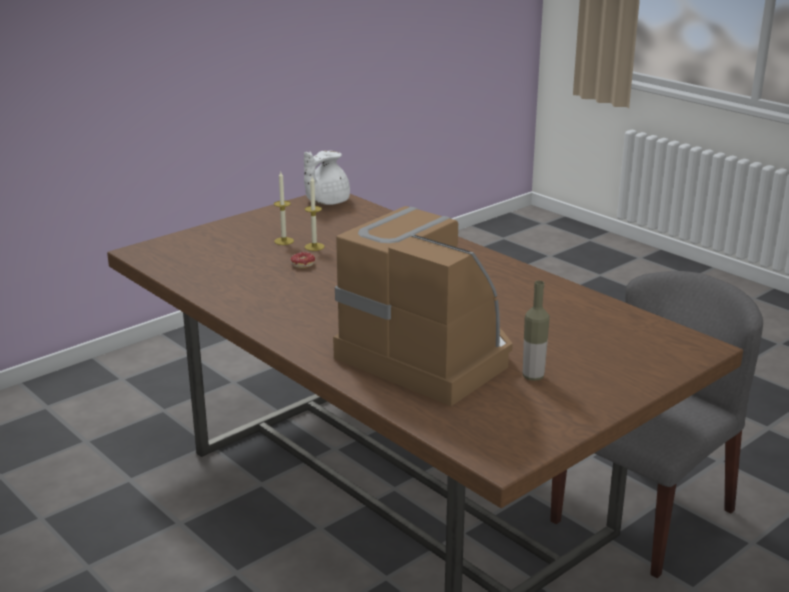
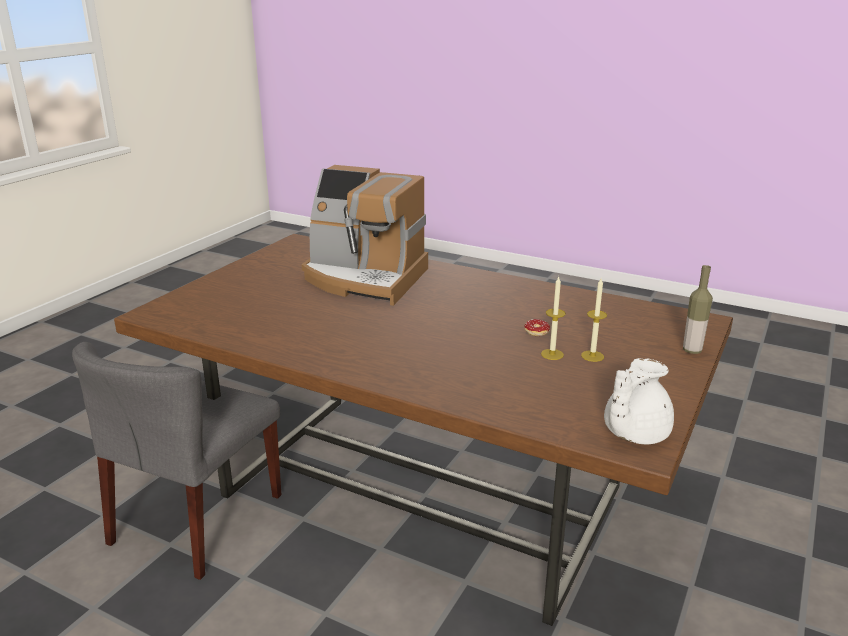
camera: 160 degrees right, 0 degrees up
white teapot [304,151,350,205] -> white teapot turned 150 degrees counterclockwise [604,358,674,444]
bottle [523,281,550,381] -> bottle moved to [683,265,713,354]

